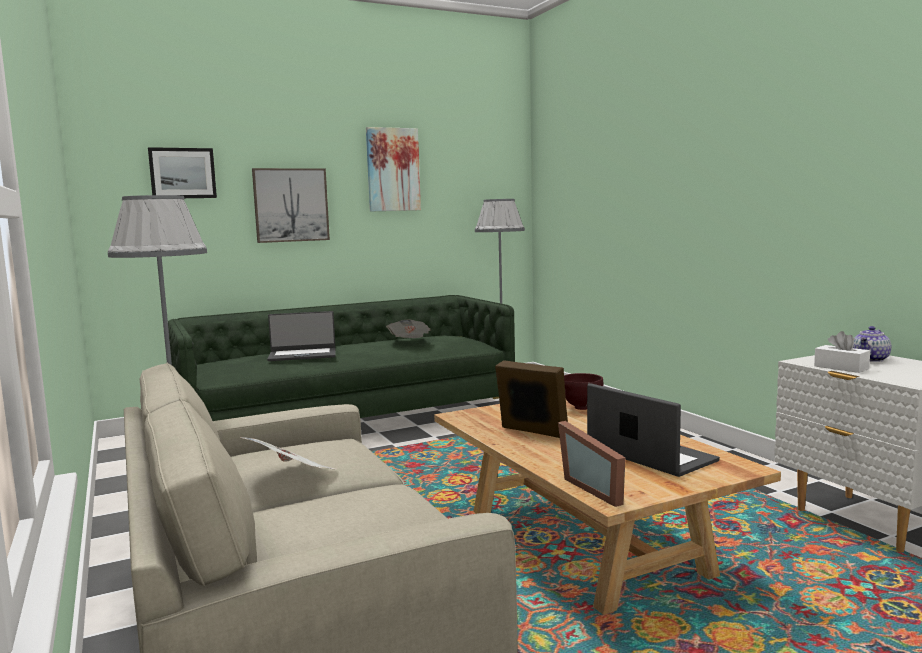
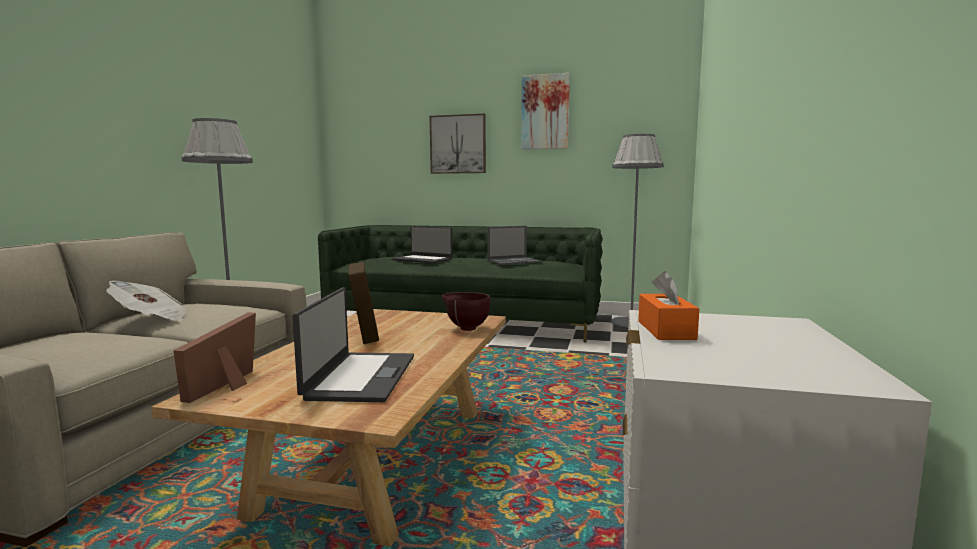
camera: 40 degrees right, 0 degrees up
picture [148,147,217,198] -> none
newspaper [386,319,431,338] -> laptop [487,226,542,265]
white tissue box [814,331,870,373] -> orange tissue box [638,271,699,340]
teapot [853,326,891,362] -> none

